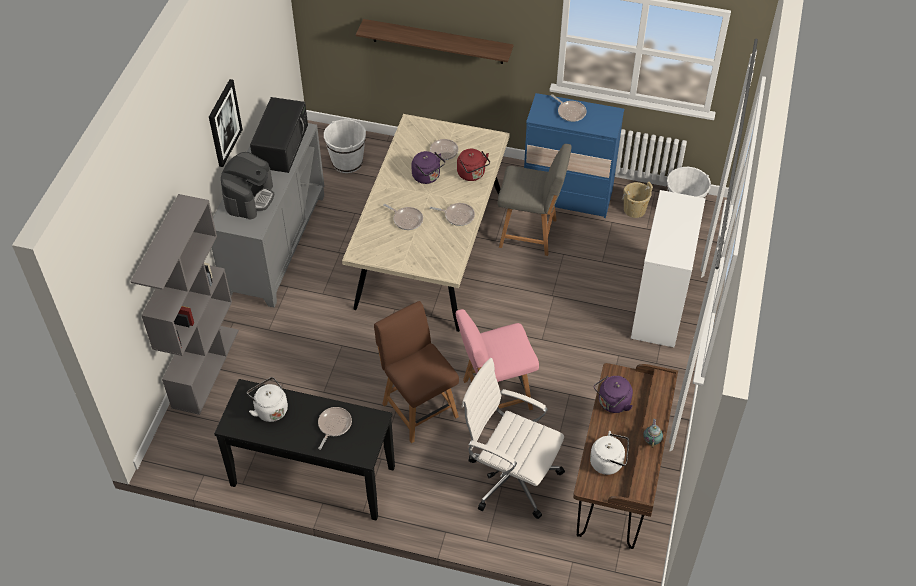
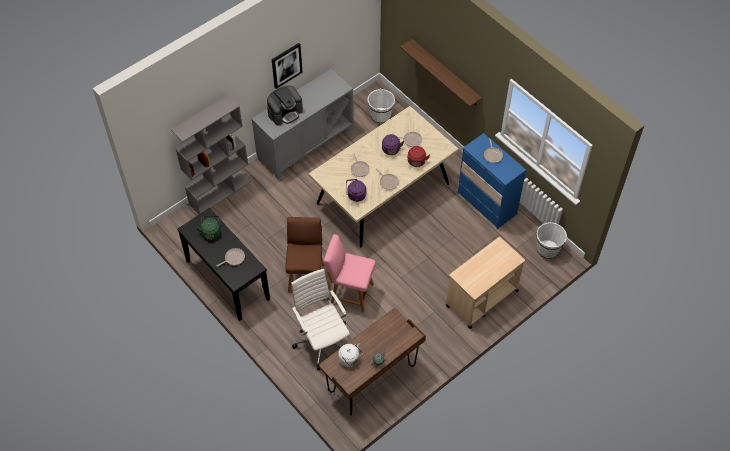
camera: 35 degrees right, 5 degrees up
white kettle [247,377,288,422] -> green kettle [196,216,221,240]
black microwave [250,97,308,173] -> none
grey chair [498,144,572,256] -> none
purple kettle [594,376,633,413] -> purple kettle moved to [346,179,366,202]
beige bucket [622,182,653,218] -> none
white dresser [631,190,706,347] -> beige cart [446,237,525,329]

